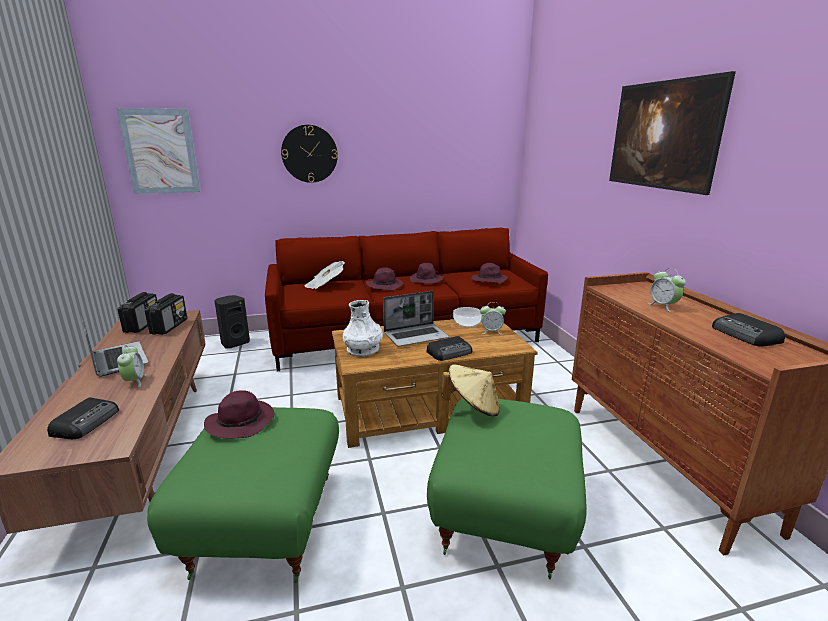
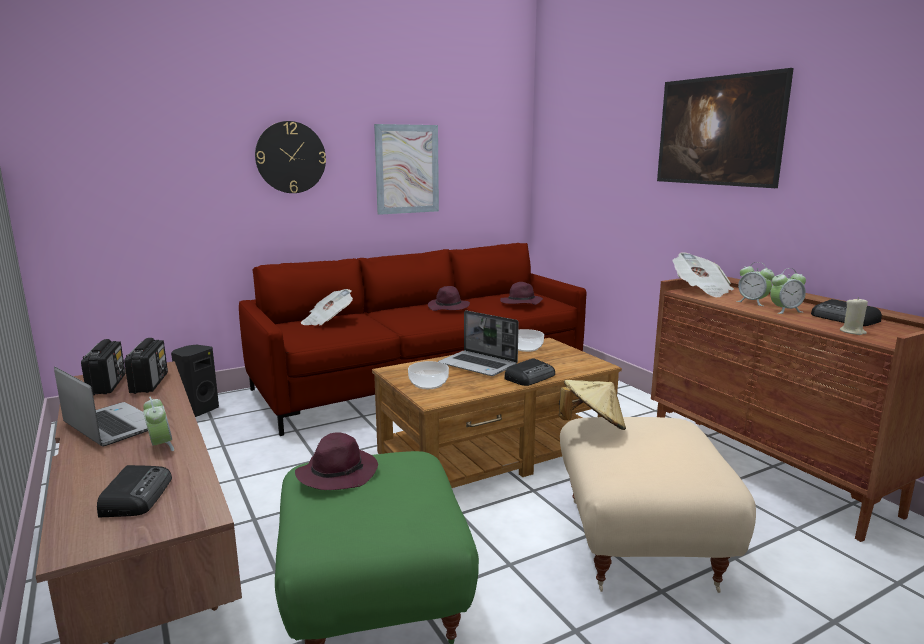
camera: 15 degrees left, 5 degrees down
picture [117,108,201,194] -> picture moved to [374,124,439,215]
white vase [343,300,383,357] -> bowl [408,361,449,389]
purple hat [366,267,403,291] -> none
laptop [383,291,449,347] -> laptop turned 75 degrees clockwise [438,310,519,376]
green ottoman [427,398,587,579] -> beige ottoman [560,417,756,593]
alarm clock [480,302,506,335] -> alarm clock moved to [770,268,806,314]
none -> newspaper [672,253,734,298]
none -> beige candle [840,297,868,335]

